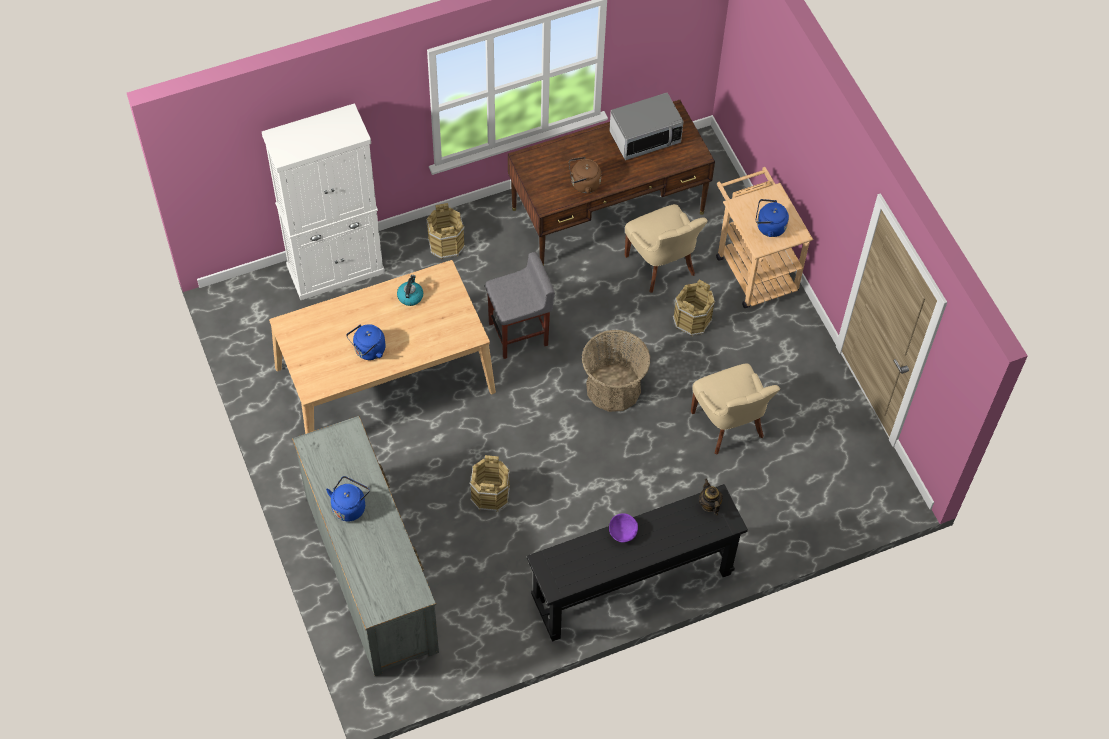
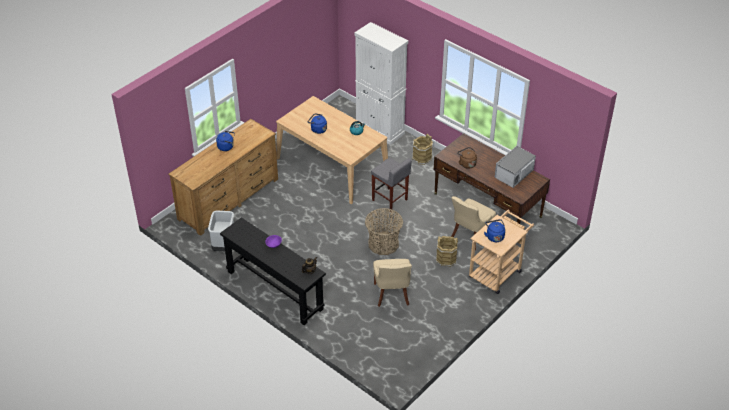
camera: 65 degrees right, 15 degrees down
grey dresser [292,416,439,676] -> brown dresser [168,119,278,236]
brown bucket [470,455,510,511] -> none
microwave [609,93,684,160] -> microwave turned 90 degrees clockwise [495,146,536,188]
beige chair [691,363,780,455] -> beige chair turned 45 degrees counterclockwise [373,259,412,307]
none -> grey trash can [208,211,234,251]

